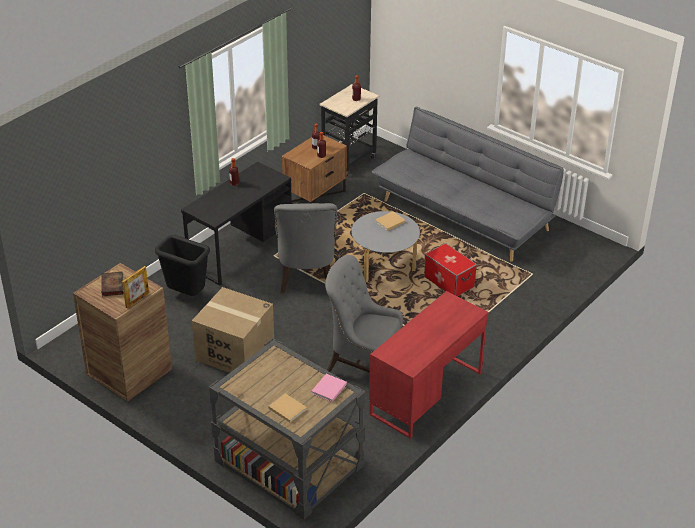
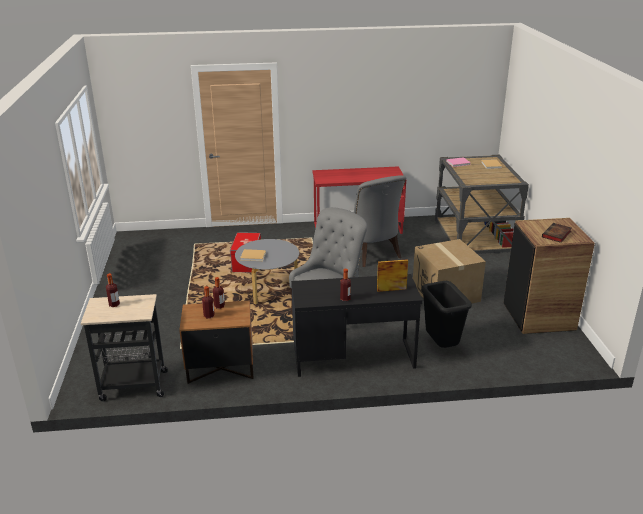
camera: 135 degrees left, 10 degrees down
picture frame [122,266,149,309] -> picture frame moved to [377,259,408,292]
grey sofa [372,107,564,262] -> none

